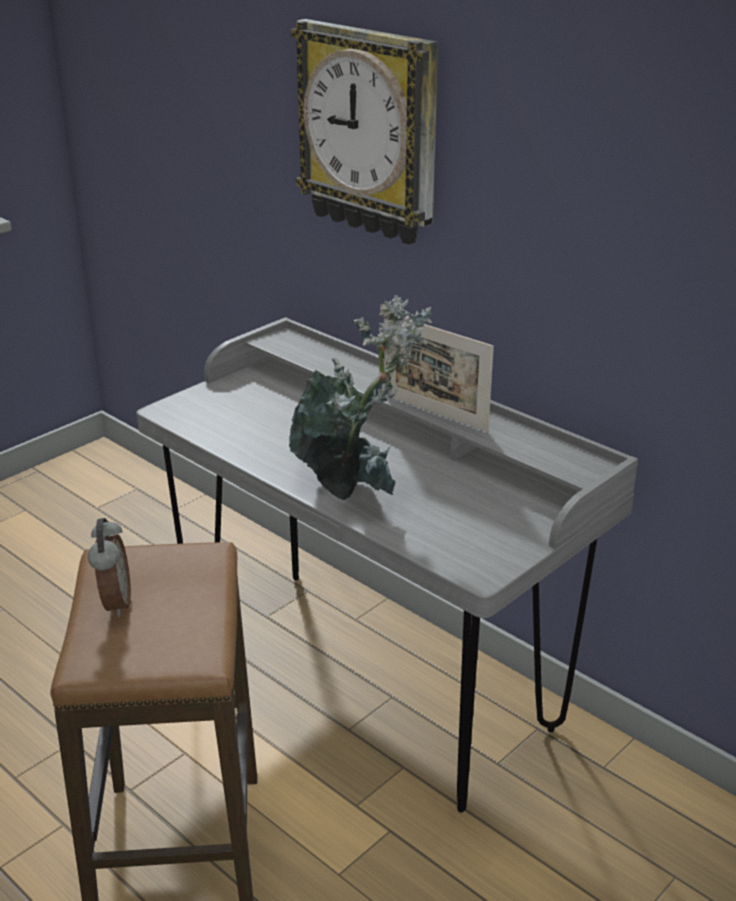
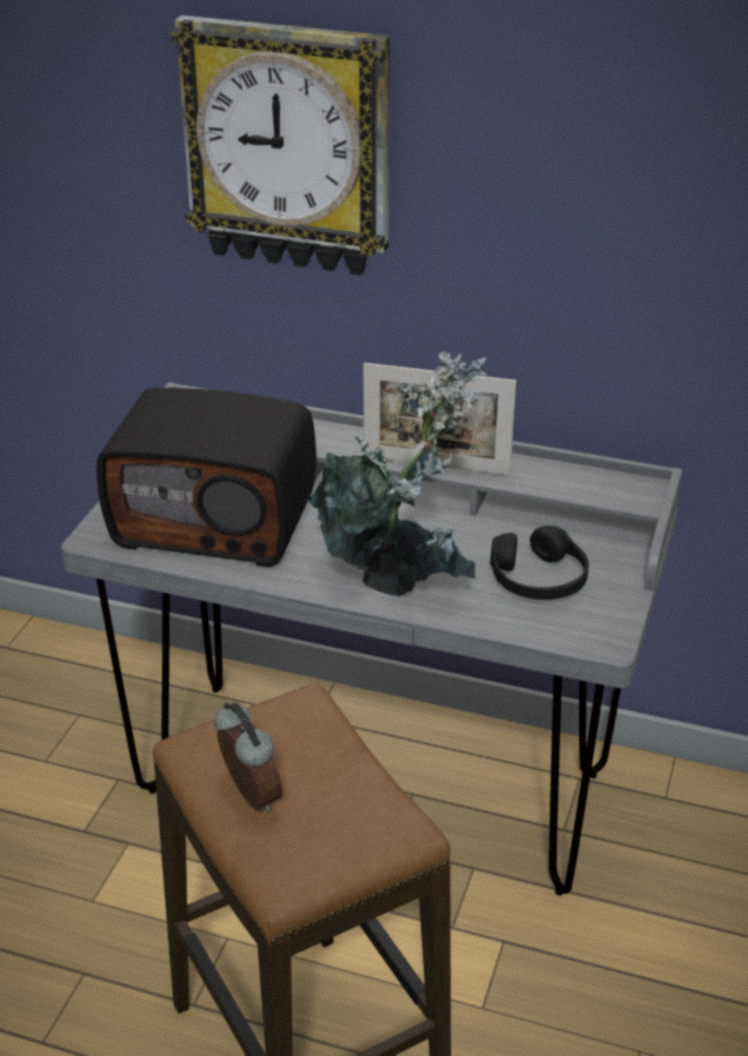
camera: 25 degrees left, 5 degrees up
none -> radio [96,388,316,567]
none -> black headphones [490,525,589,600]

